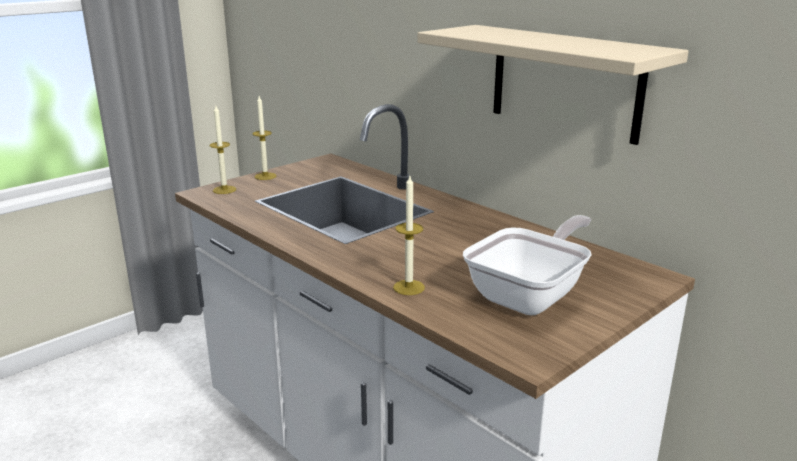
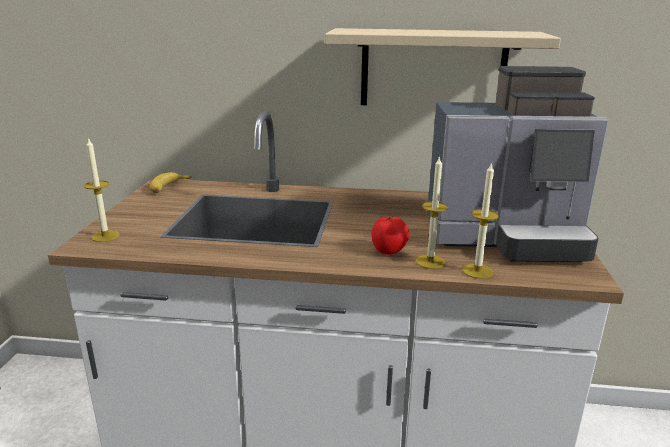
camera: 40 degrees left, 0 degrees up
candle [252,96,276,180] -> candle moved to [462,162,499,279]
frying pan [463,215,592,315] -> coffee machine [427,66,609,262]
none -> banana [150,172,191,193]
none -> tomato [371,216,409,255]

